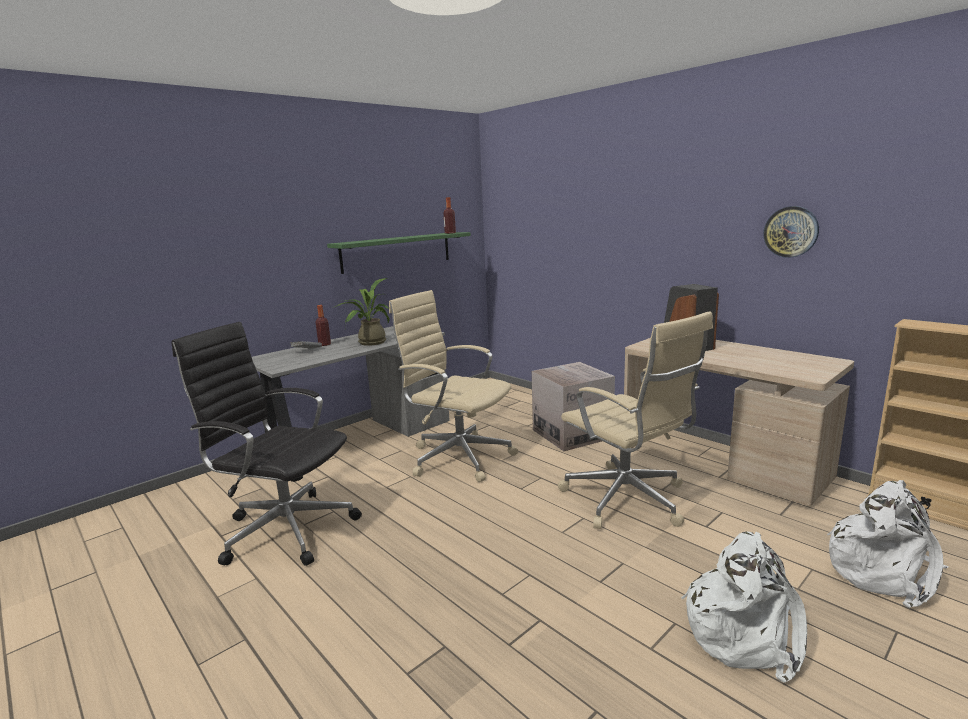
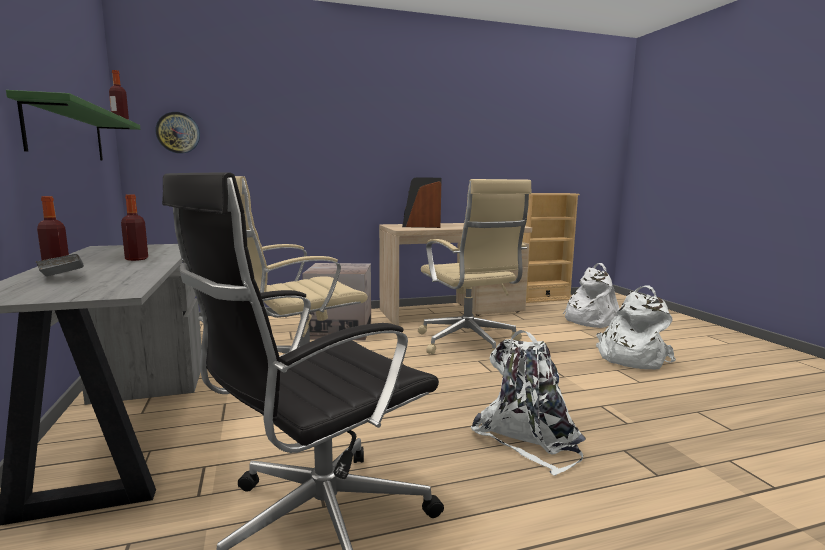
camera: 65 degrees left, 5 degrees down
potted plant [335,278,389,346] -> bottle [121,194,148,261]
beige office chair [558,311,713,529] -> beige office chair turned 75 degrees clockwise [418,179,532,354]
wall clock [763,206,819,258] -> wall clock moved to [156,112,200,154]
none -> white backpack [471,330,586,476]

